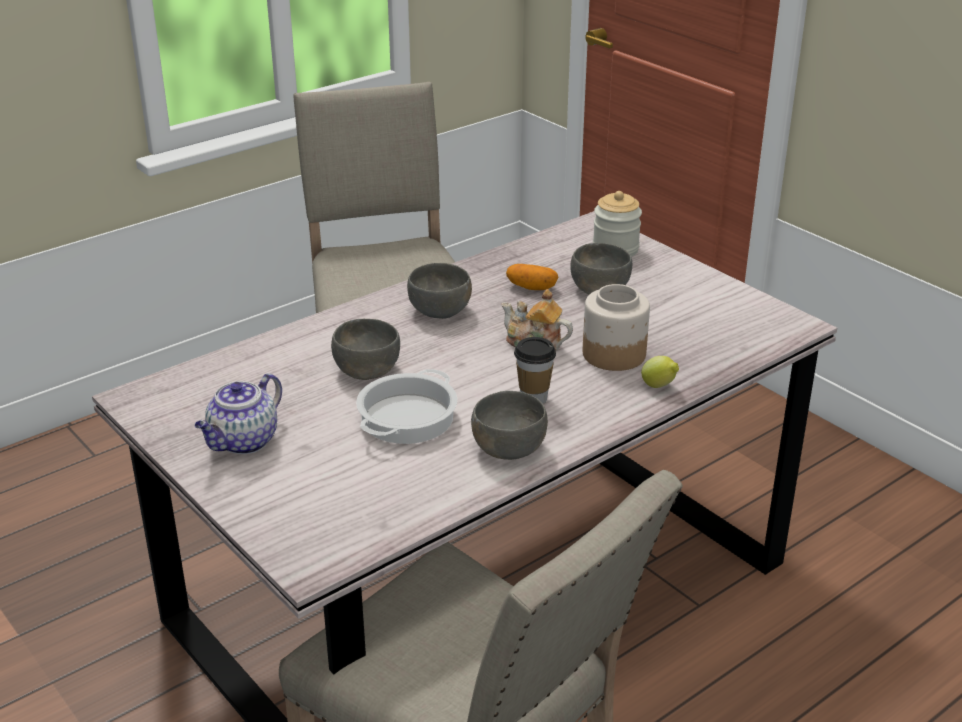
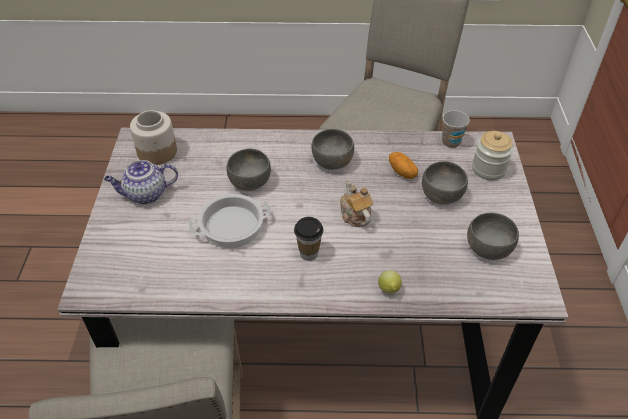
camera: 40 degrees right, 15 degrees up
grey bowl [471,391,548,460] -> grey bowl moved to [467,213,519,260]
jar [583,284,650,371] -> jar moved to [130,110,177,165]
none -> cup [442,110,470,148]

